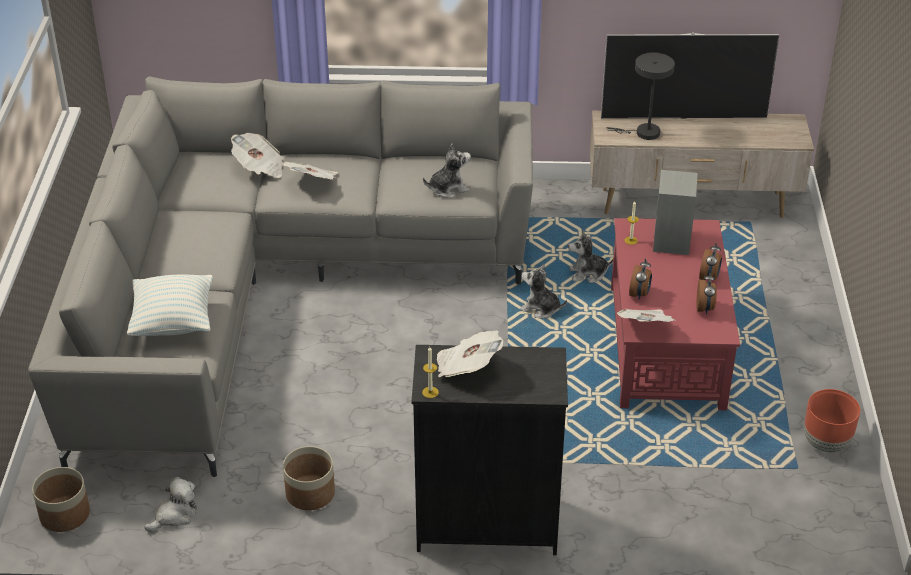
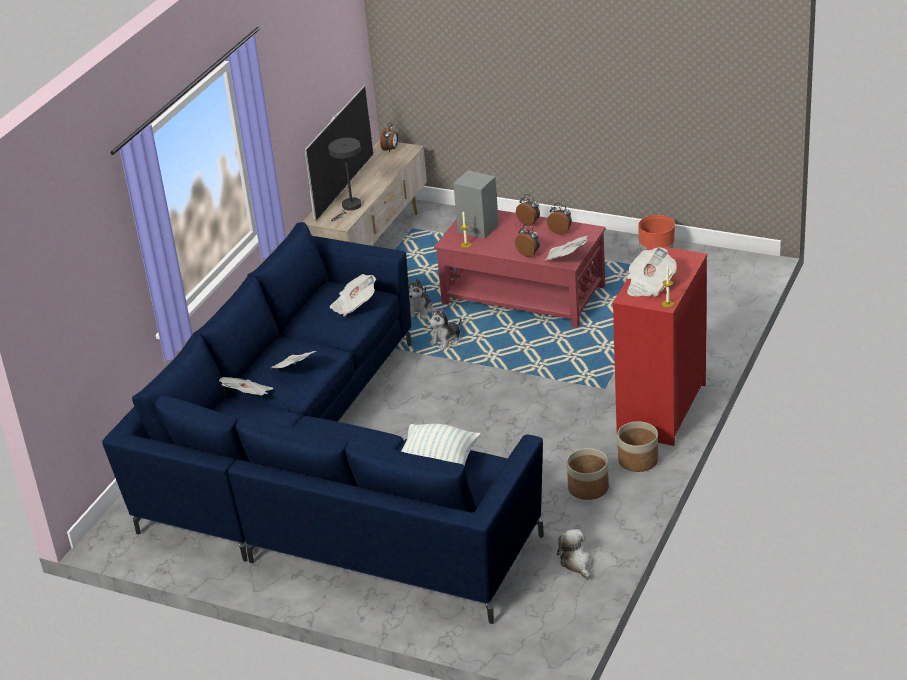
camera: 65 degrees left, 5 degrees down
grey sofa [28,76,533,477] -> blue sofa [102,222,544,624]
planter [32,467,90,532] -> planter moved to [617,421,658,472]
black dresser [411,345,568,555] -> red dresser [613,245,707,446]
plush toy [423,144,471,198] -> newspaper [330,274,376,316]
none -> alarm clock [380,122,398,152]

